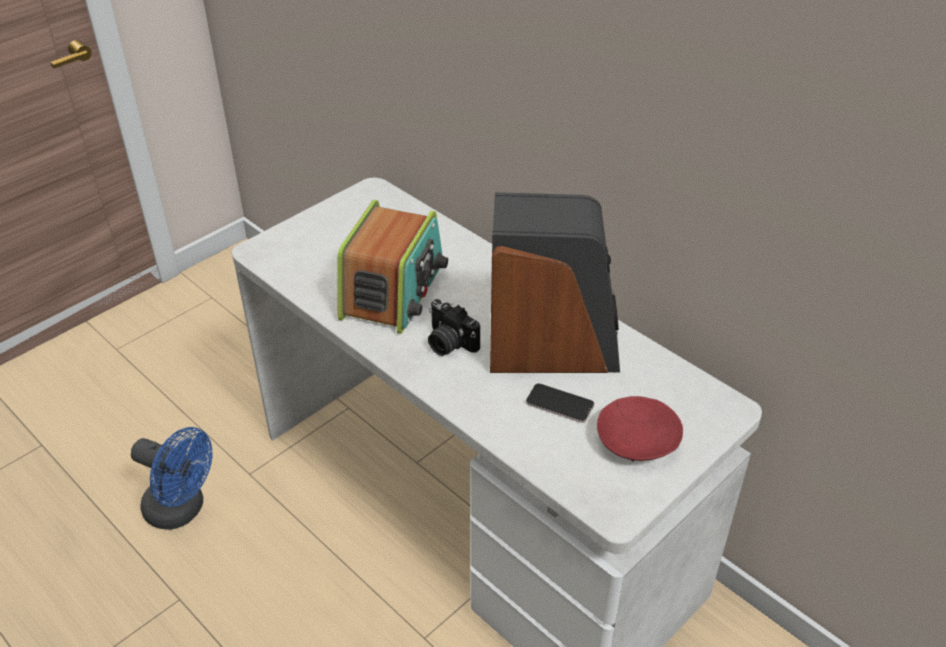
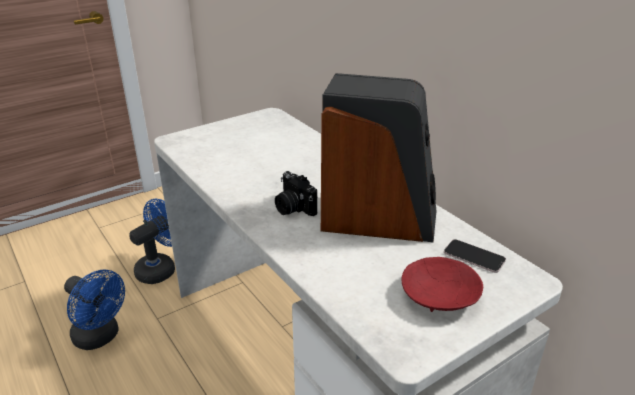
camera: 10 degrees right, 10 degrees down
radio [338,200,448,334] -> none
phone [526,383,594,423] -> phone moved to [444,239,506,273]
none -> blue fan [129,199,175,284]

